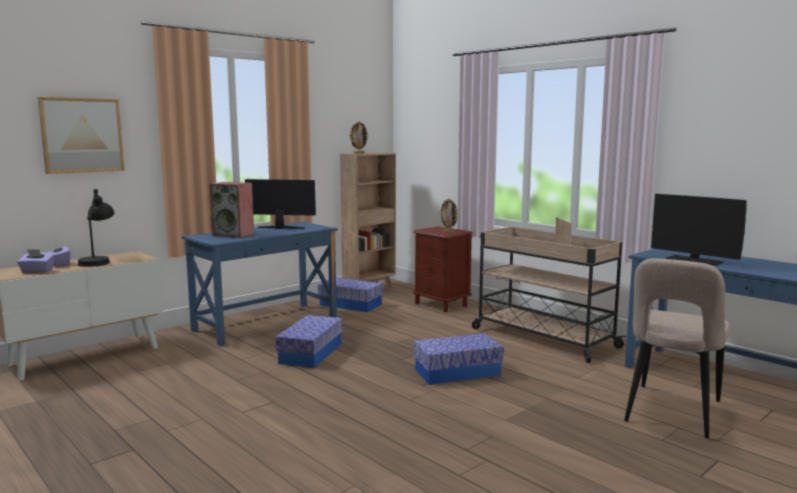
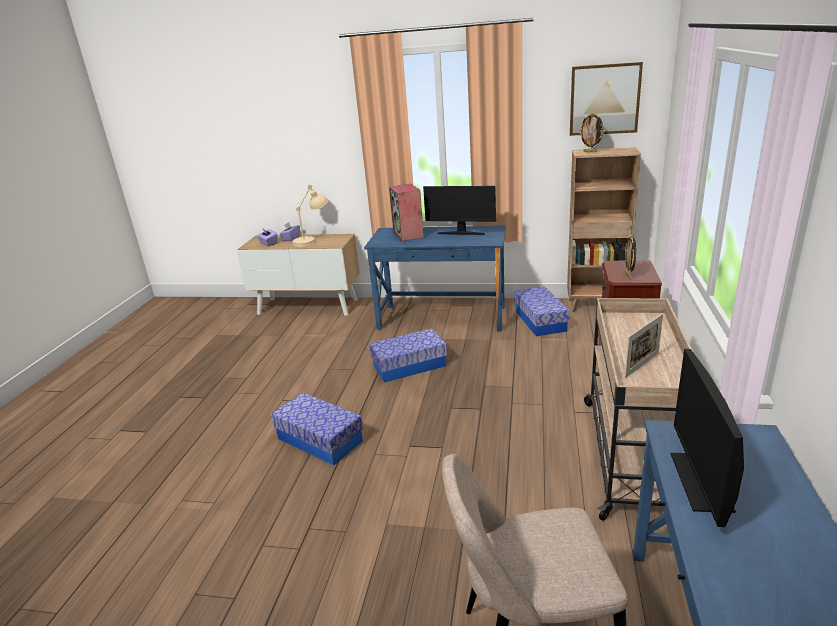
camera: 55 degrees right, 15 degrees up
picture [38,97,124,174] -> picture moved to [570,62,643,136]
black table lamp [78,189,115,267] -> beige table lamp [293,185,328,247]
monitor [245,179,316,229] -> monitor turned 135 degrees clockwise [423,186,496,235]
storage box [413,334,504,385] -> storage box moved to [271,393,363,466]

